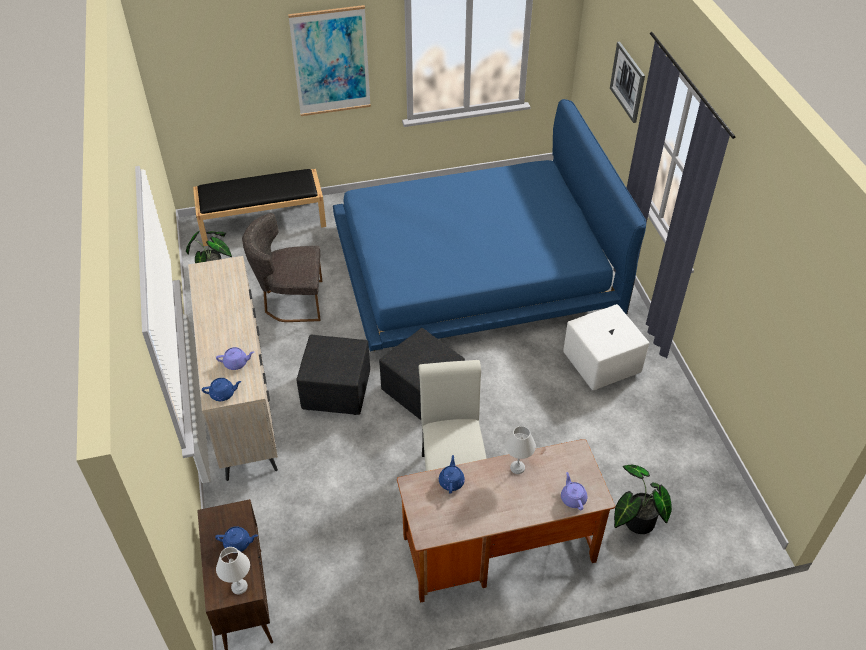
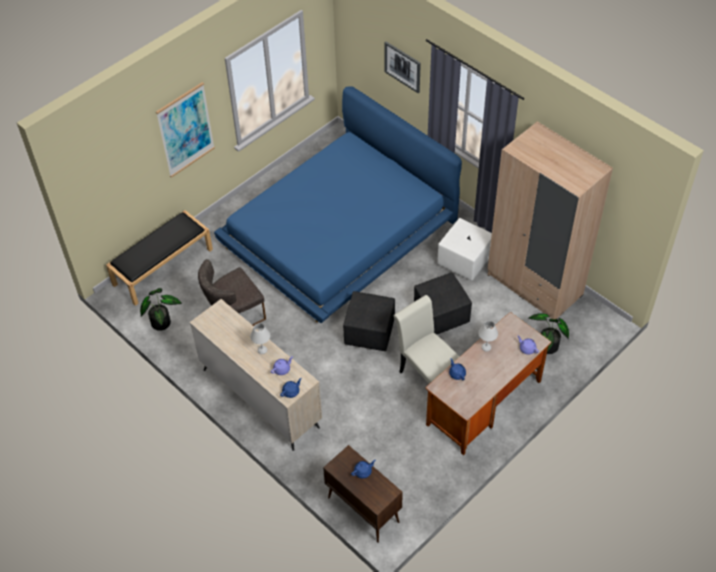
camera: 30 degrees left, 5 degrees up
white table lamp [216,547,250,595] -> white table lamp moved to [250,323,270,354]
black ottoman [296,335,370,415] -> black ottoman moved to [414,272,472,335]
none -> beige wardrobe [488,121,613,319]

